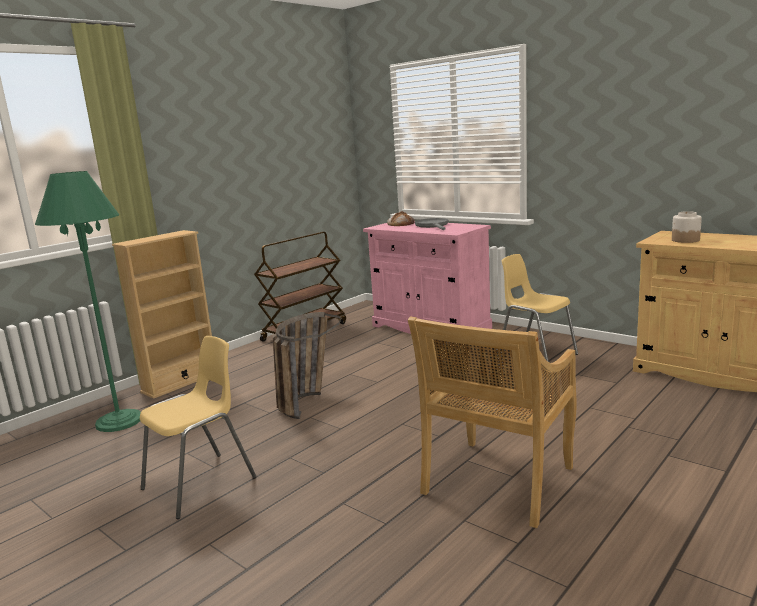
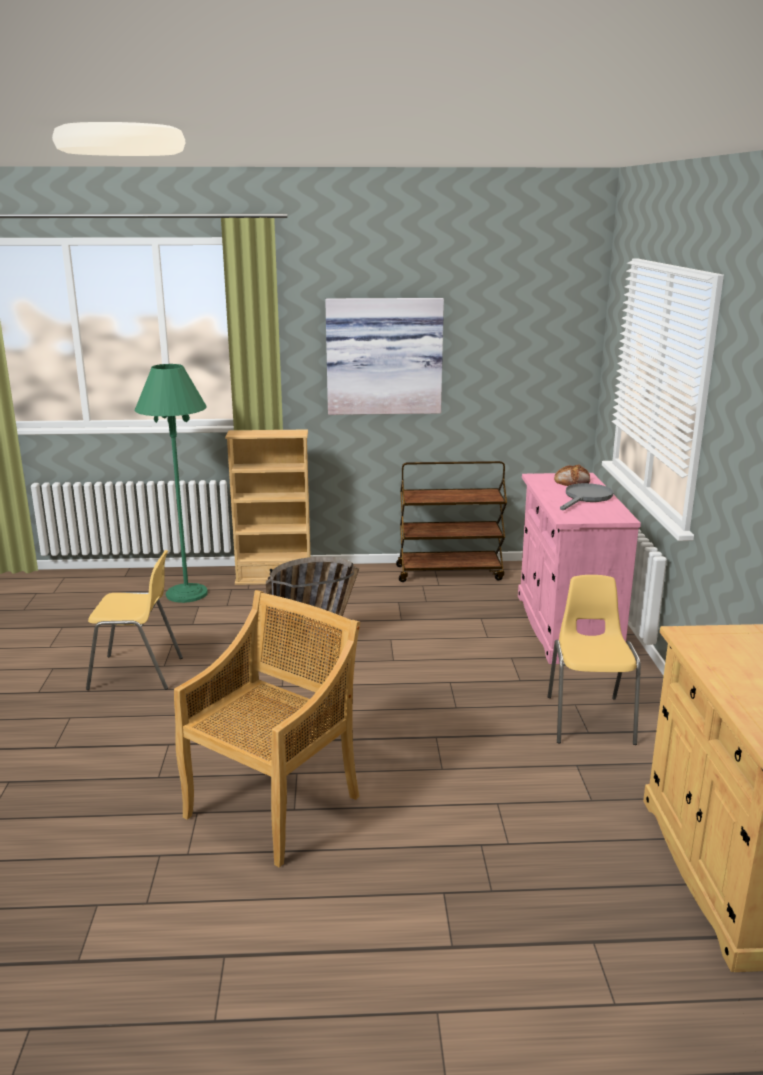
camera: 45 degrees right, 5 degrees up
beige chair [408,316,577,528] -> beige chair turned 135 degrees clockwise [174,590,360,868]
jar [672,211,702,243] -> none
none -> picture [325,298,444,415]

